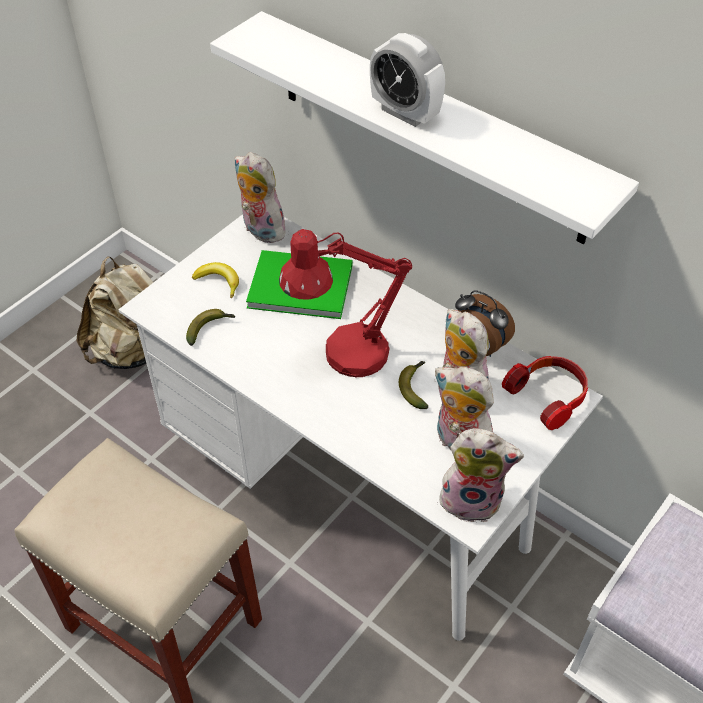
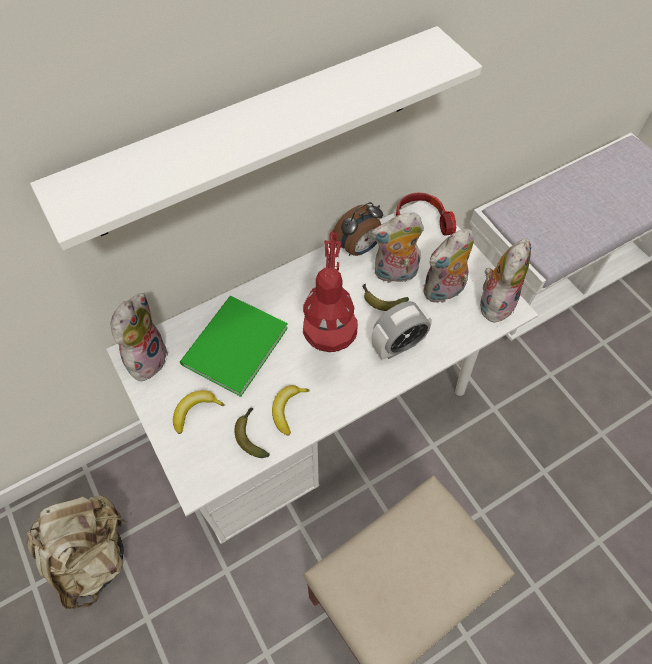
camera: 70 degrees left, 10 degrees up
plush toy [235,152,287,243] -> plush toy turned 135 degrees clockwise [111,293,169,381]
alarm clock [370,33,445,127] -> alarm clock moved to [372,301,432,360]
none -> banana [272,385,310,436]

